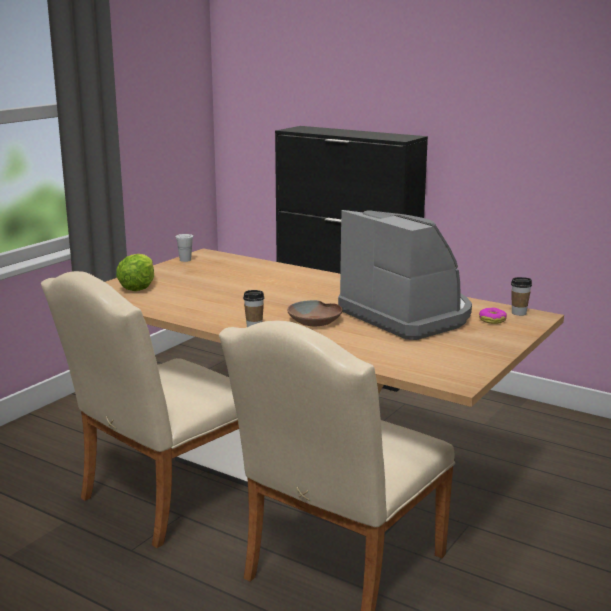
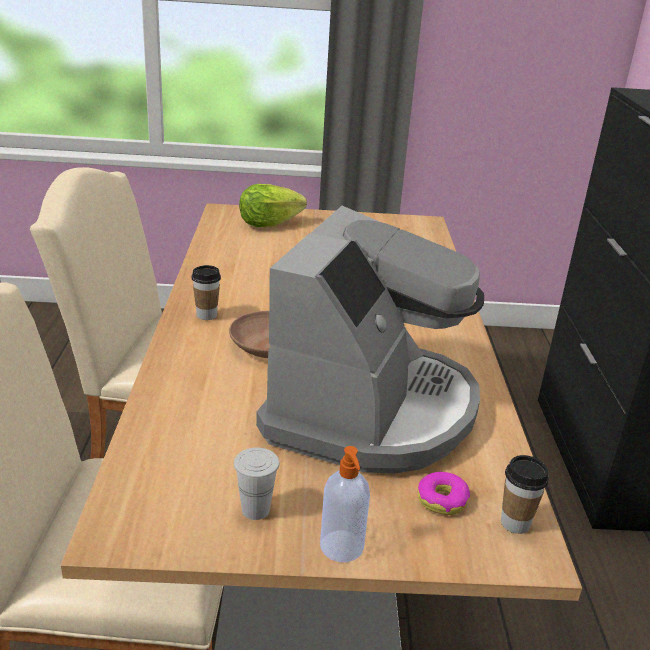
camera: 55 degrees right, 10 degrees up
white cup [175,234,193,262] -> white cup moved to [234,448,280,520]
none -> soap dispenser [320,446,370,562]

